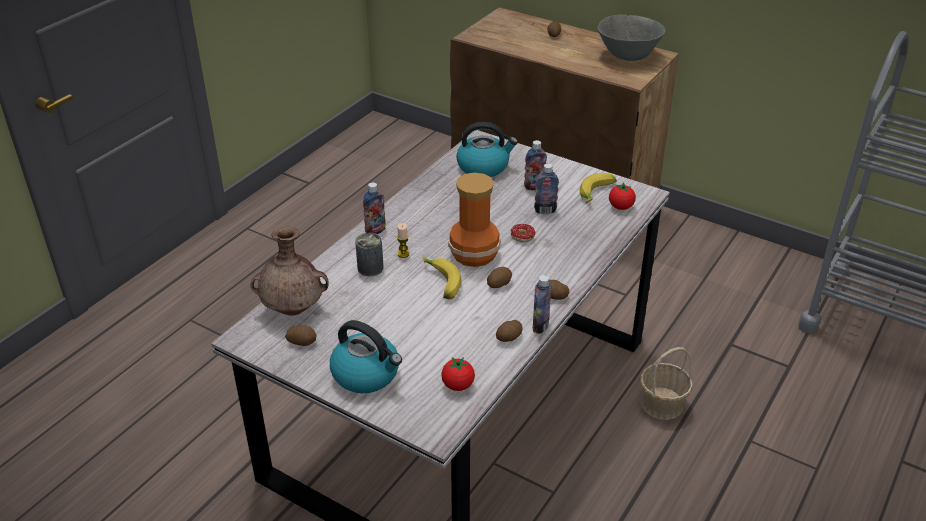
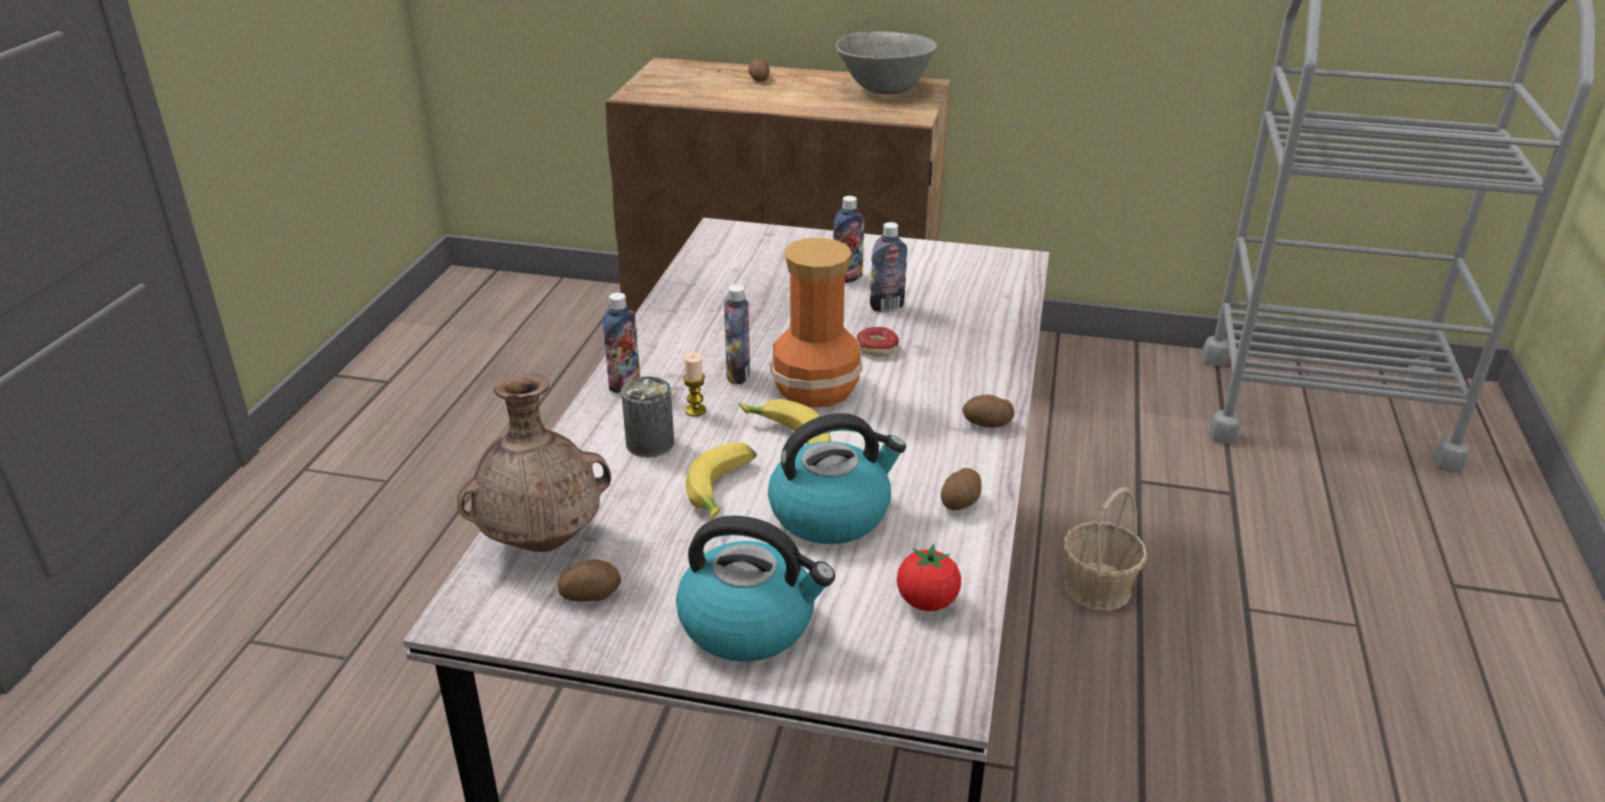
camera: 20 degrees left, 5 degrees down
kettle [456,122,518,177] -> kettle moved to [768,413,906,544]
potato [487,267,512,288] -> none
bottle [533,275,551,334] -> bottle moved to [724,284,750,384]
banana [580,173,617,203] -> banana moved to [686,442,757,521]
tomato [609,182,636,210] -> none

